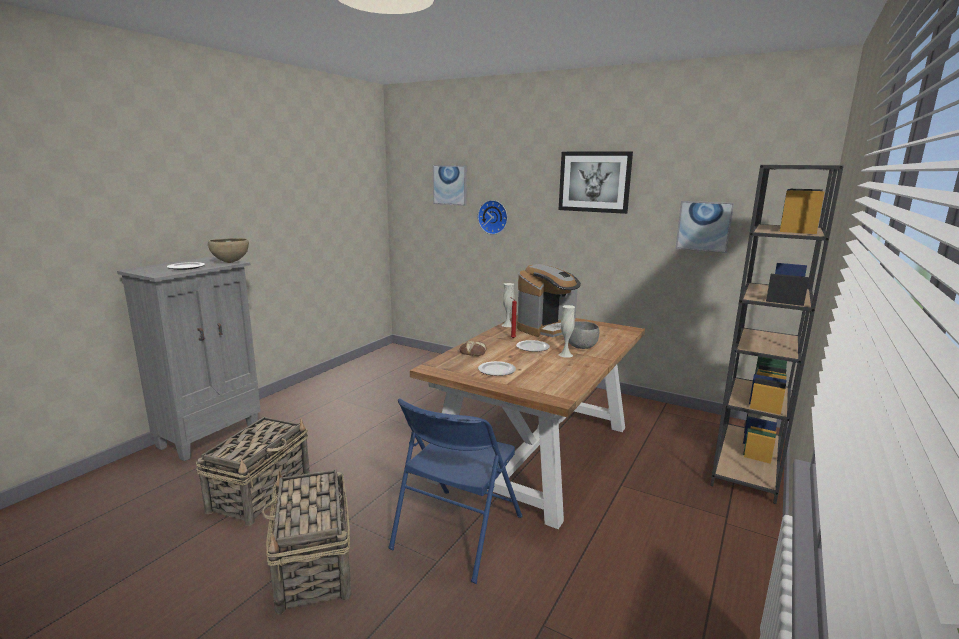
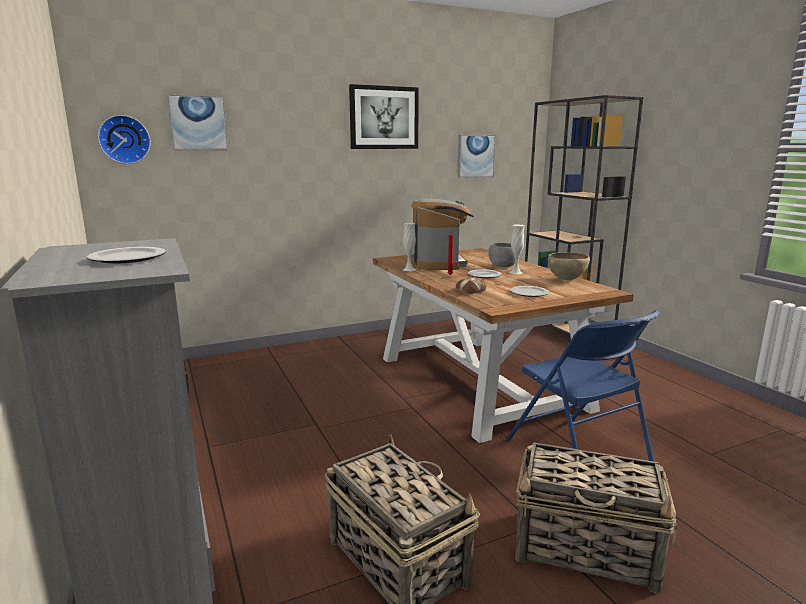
camera: 55 degrees left, 0 degrees up
brown bowl [208,238,249,263] -> brown bowl moved to [548,252,590,280]
wall clock [478,200,508,235] -> wall clock moved to [98,115,151,164]

